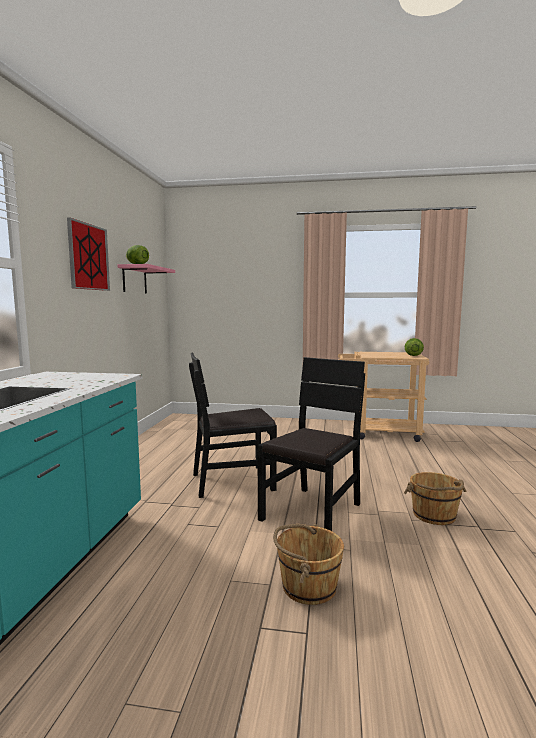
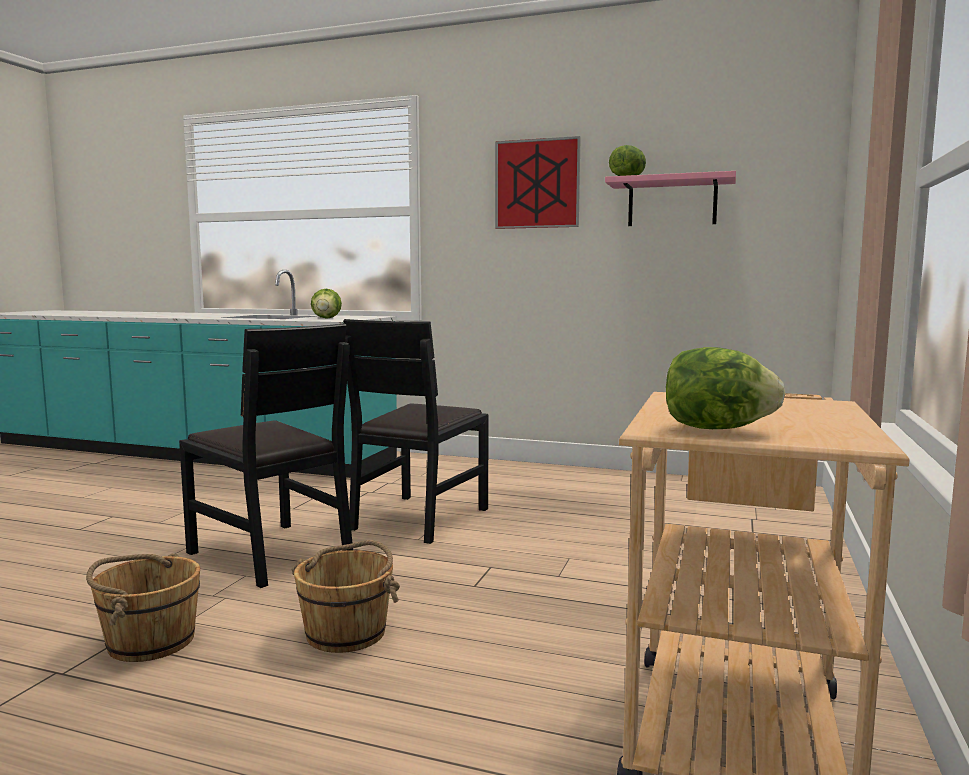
camera: 100 degrees right, 0 degrees up
black chair [189,353,277,498] -> black chair turned 150 degrees counterclockwise [343,319,488,544]
brown bucket [273,524,344,605] -> brown bucket moved to [292,540,400,653]
none -> lettuce [311,289,342,319]

